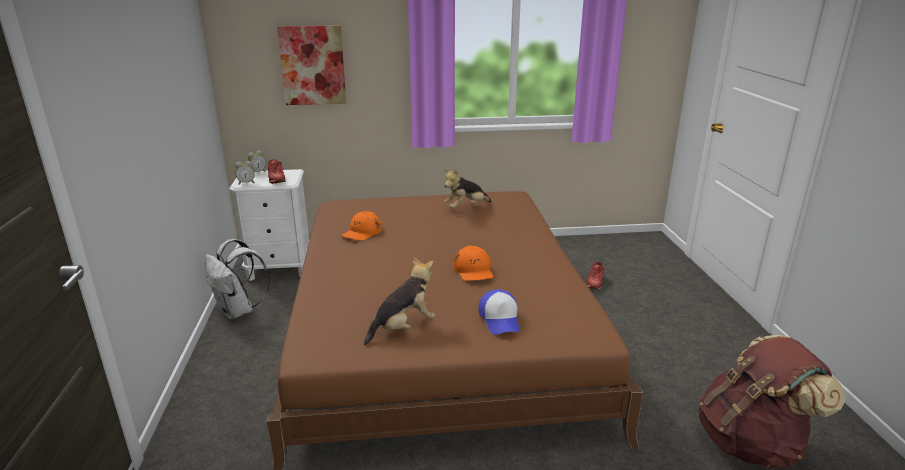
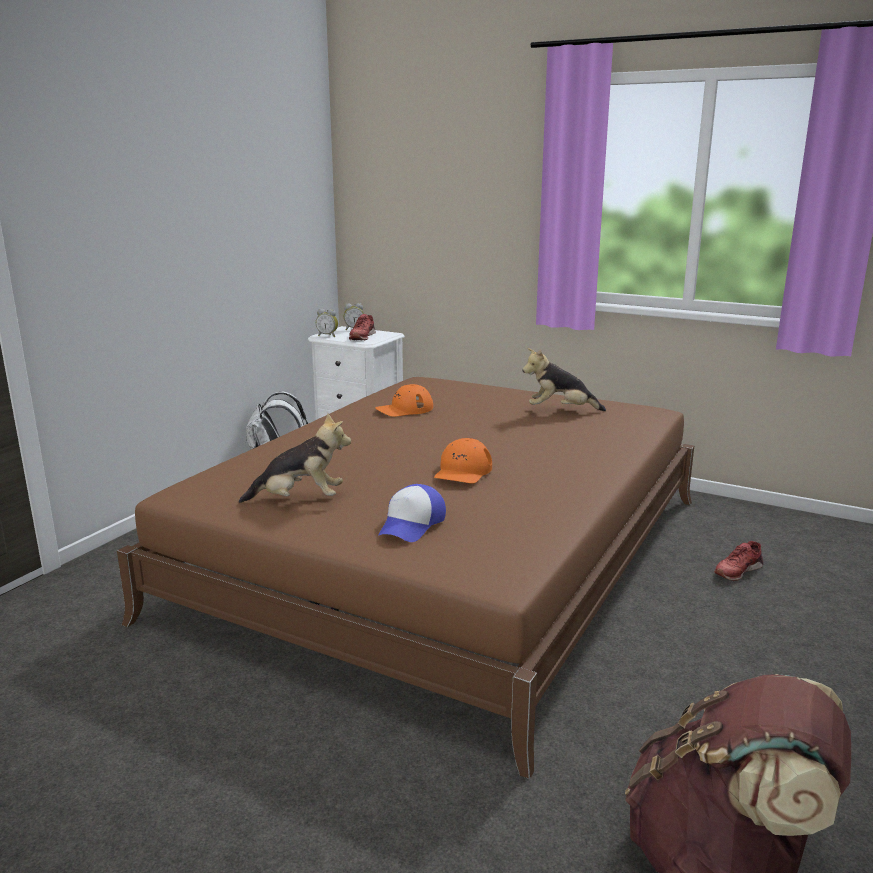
camera: 35 degrees right, 5 degrees down
picture [277,26,346,105] -> none

